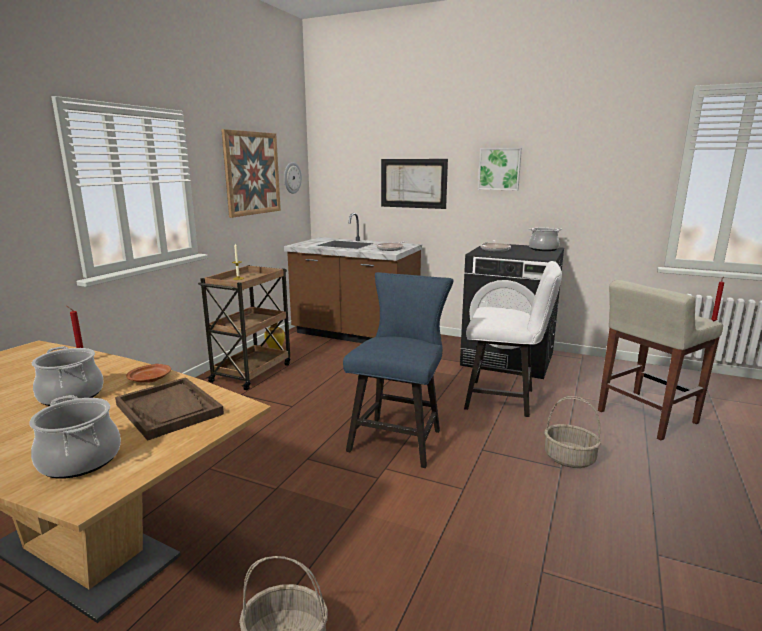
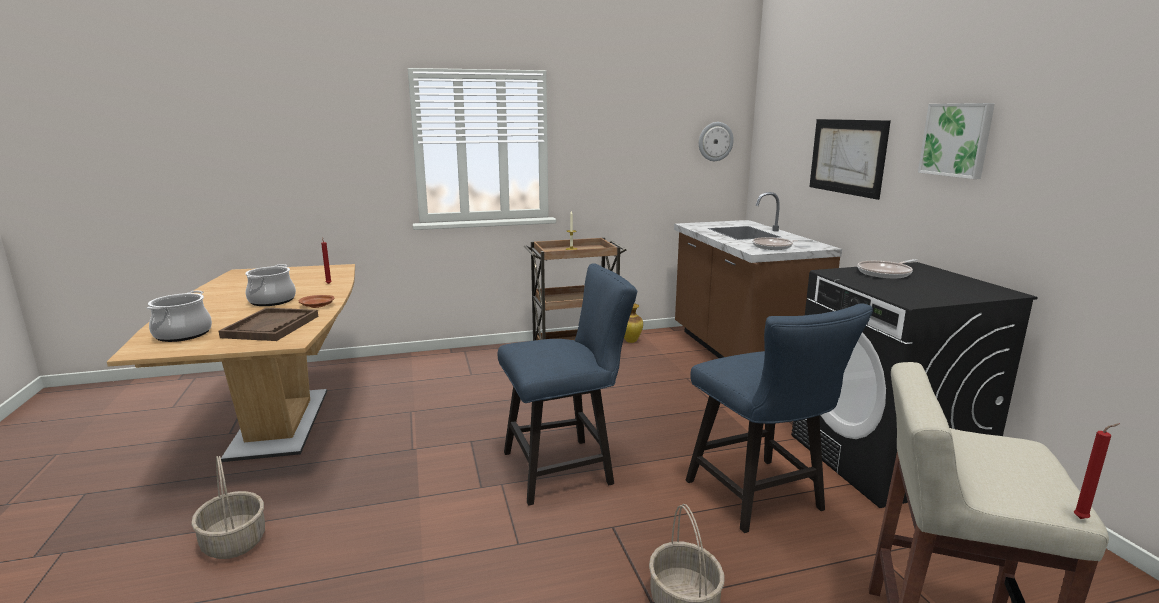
camera: 50 degrees right, 0 degrees up
picture [221,129,281,218] -> none
white chair [464,261,562,417] -> blue chair [686,303,873,533]
cooking pot [529,228,562,251] -> none

